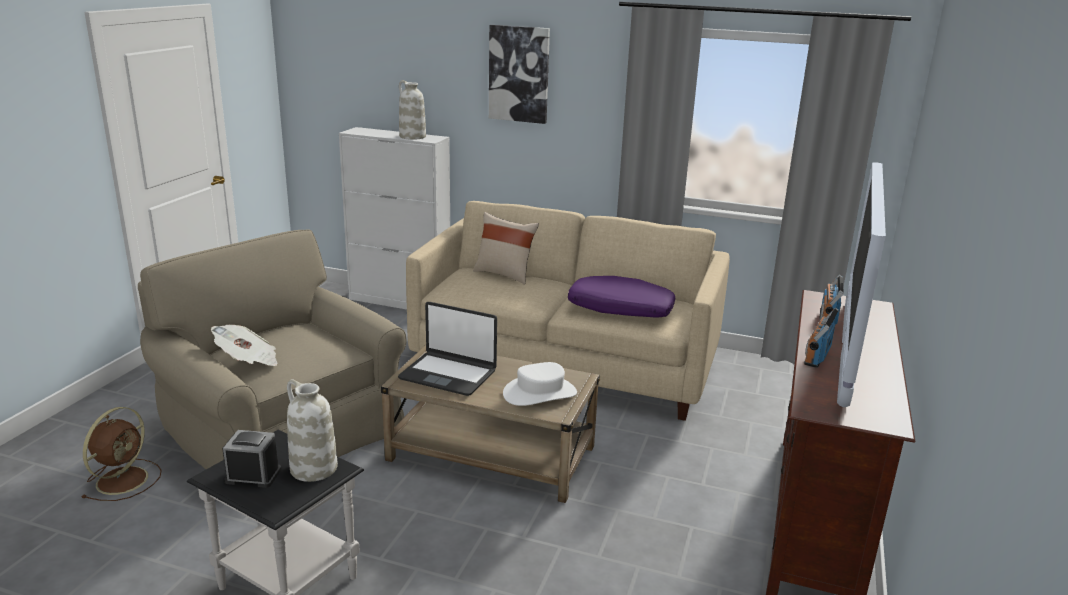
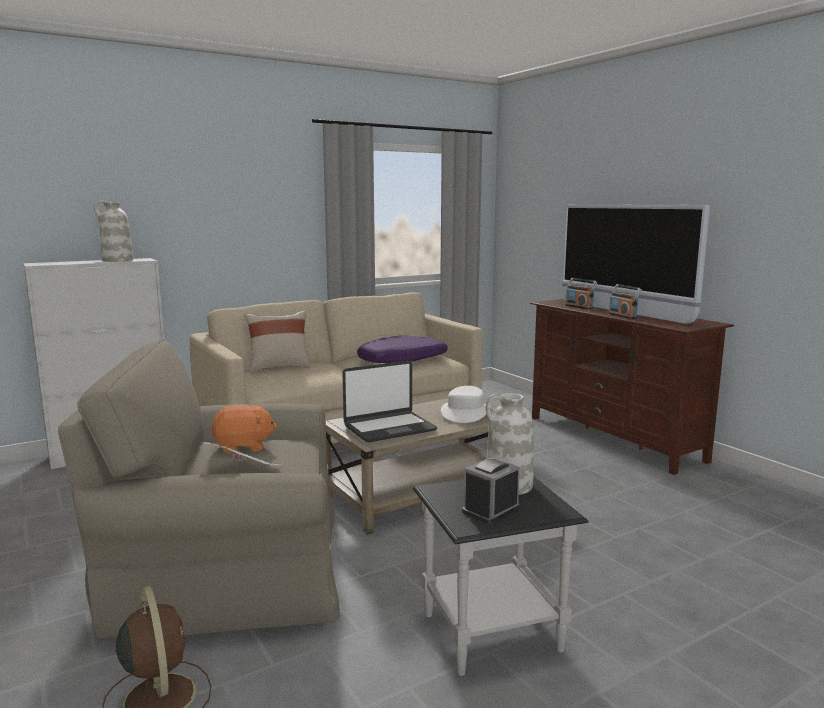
camera: 50 degrees left, 10 degrees down
picture [489,25,550,124] -> none
none -> orange plush toy [211,404,277,454]

